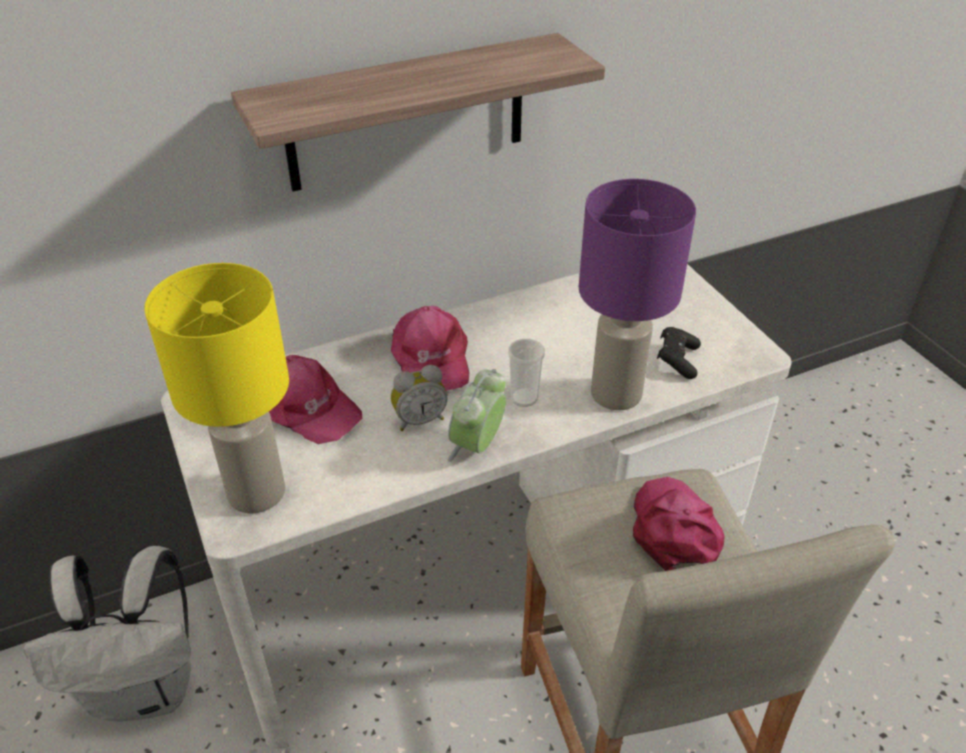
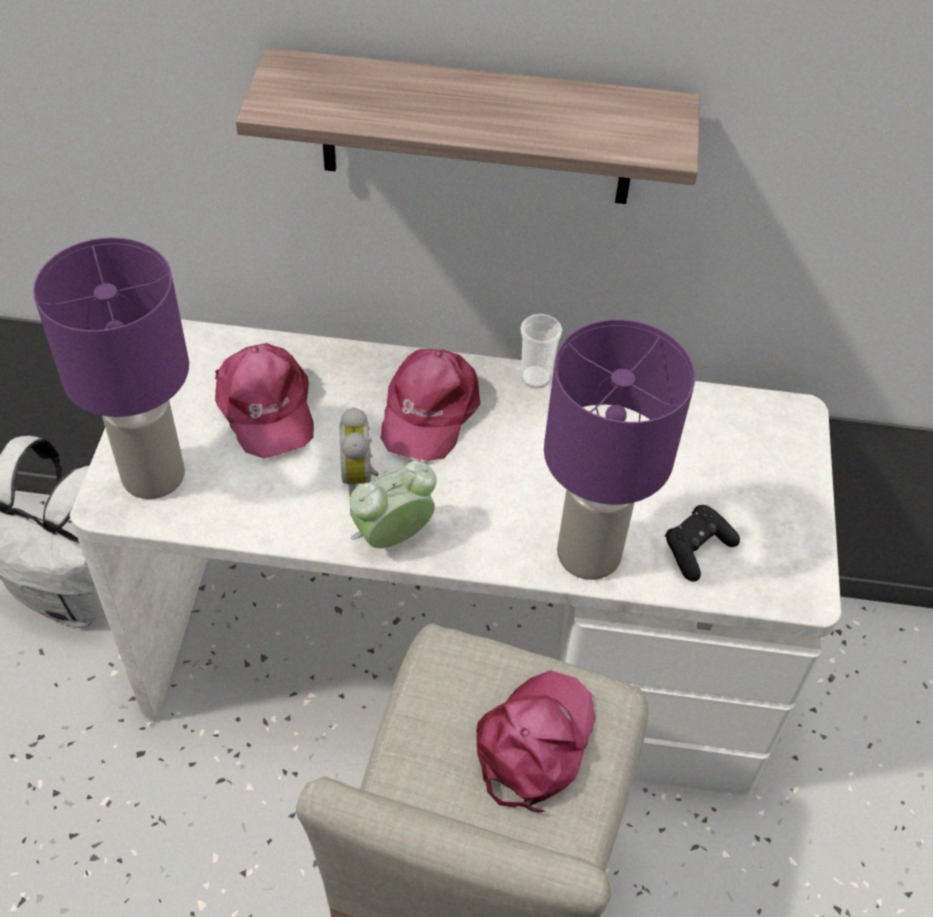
camera: 30 degrees right, 10 degrees up
yellow table lamp [144,263,289,513] -> purple table lamp [33,237,189,499]
alarm clock [391,365,448,431] -> alarm clock turned 75 degrees clockwise [340,407,379,496]
cup [508,339,545,407] -> cup moved to [521,314,562,389]

